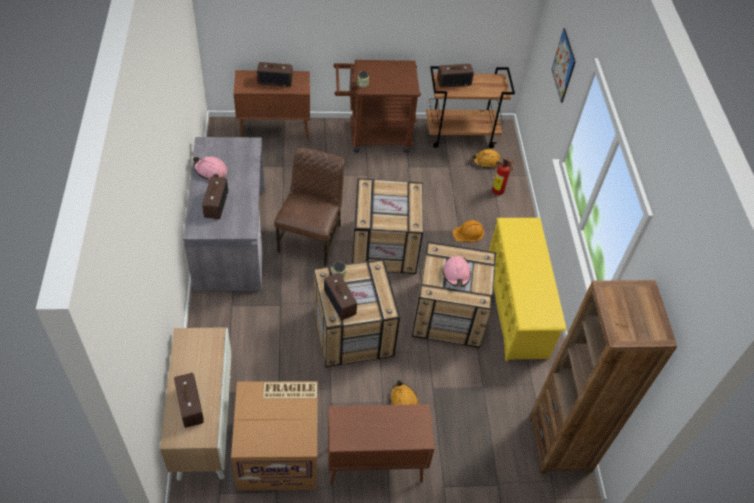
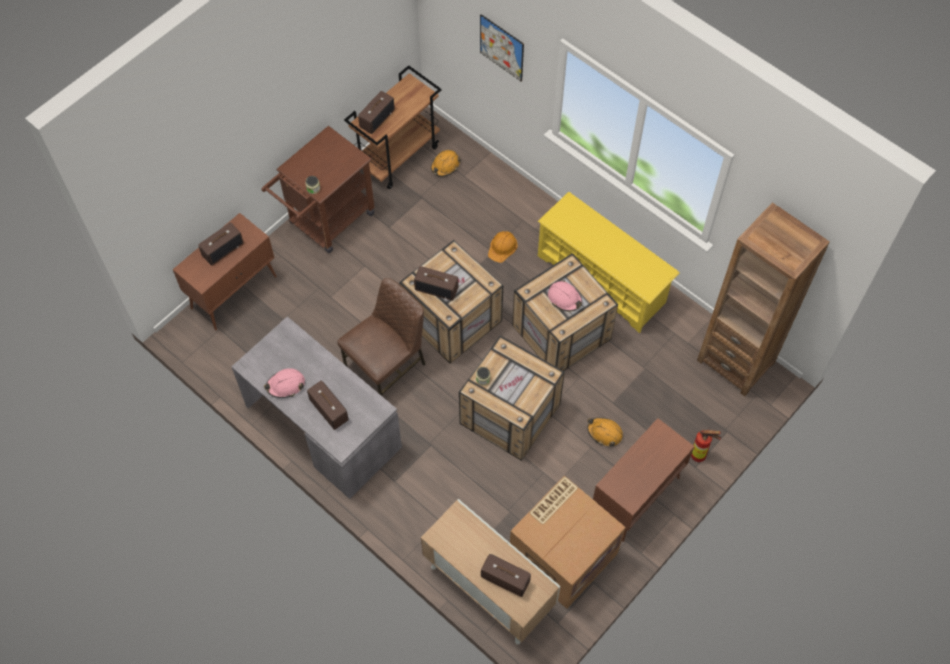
camera: 40 degrees left, 10 degrees up
brown chair [274,148,344,266] -> brown chair turned 75 degrees clockwise [337,278,426,396]
radio [324,273,357,320] -> radio moved to [414,266,458,301]
fire extinguisher [492,158,514,195] -> fire extinguisher moved to [691,428,721,462]

